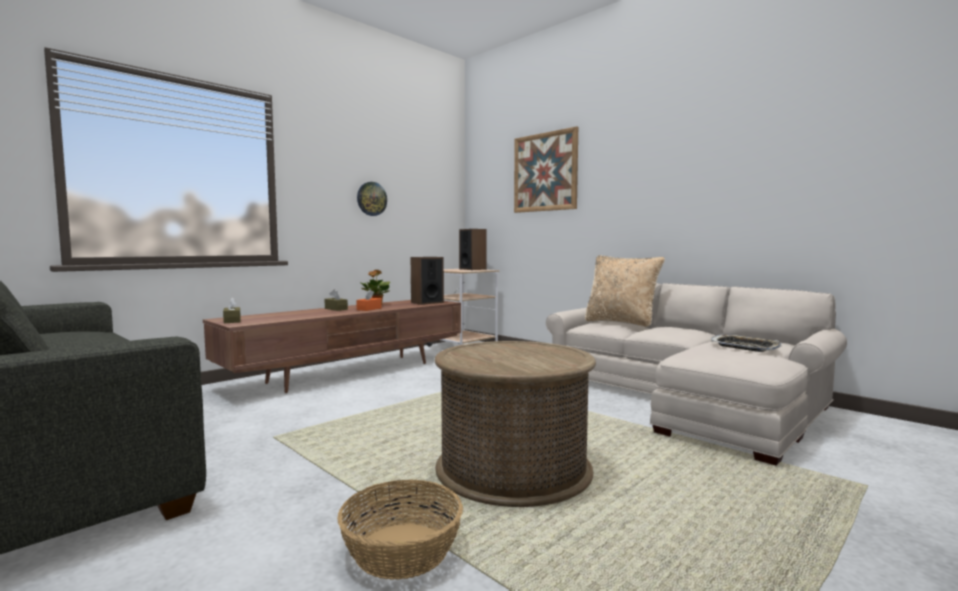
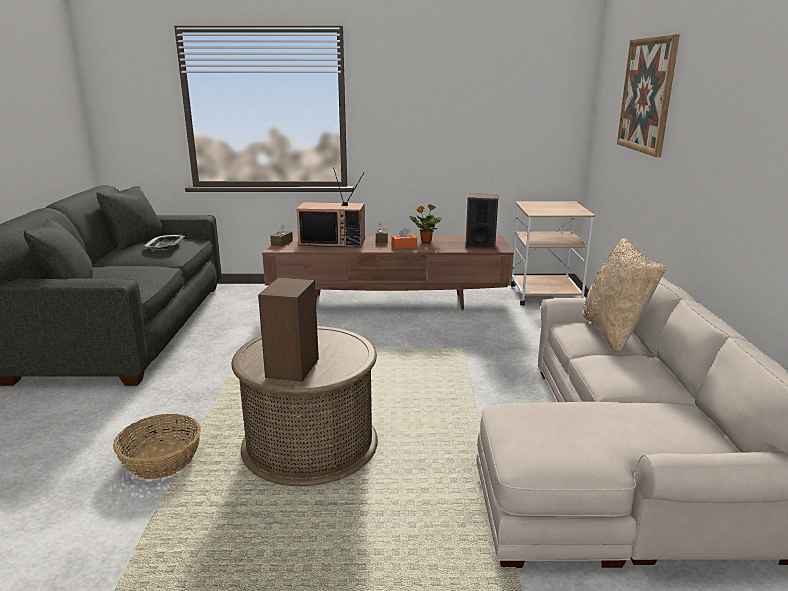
camera: 45 degrees right, 15 degrees up
wall clock [357,182,387,216] -> none
speaker [459,229,487,270] -> speaker moved to [258,278,319,382]
tray [711,334,782,352] -> tray moved to [144,234,185,249]
none -> television [296,167,365,247]

